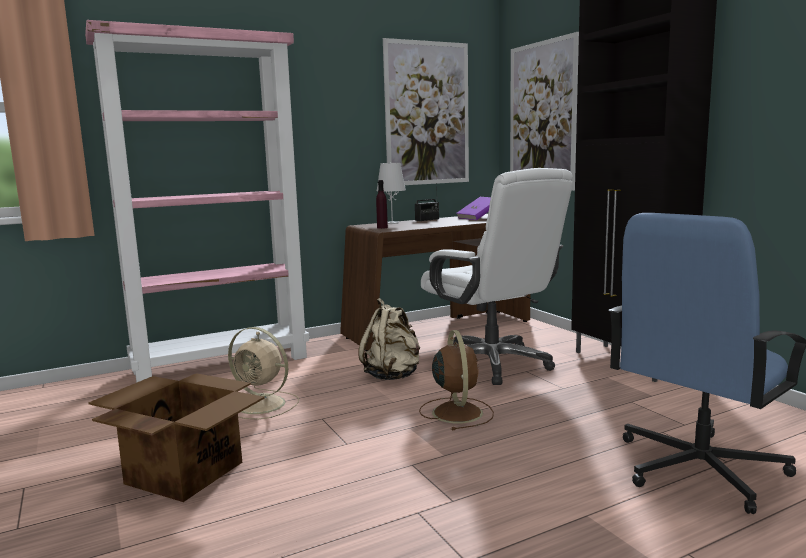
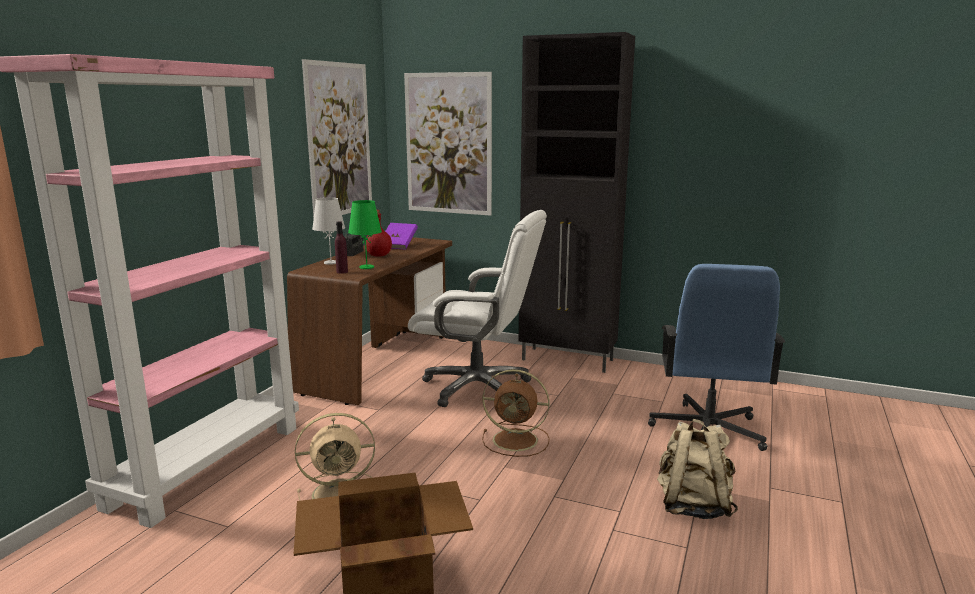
camera: 40 degrees left, 5 degrees up
beige backpack [358,298,420,380] -> beige backpack moved to [657,419,738,519]
brown fan [419,330,494,430] -> brown fan turned 150 degrees clockwise [482,369,550,457]
none -> green table lamp [348,200,382,269]
none -> red bottle [366,210,392,257]

